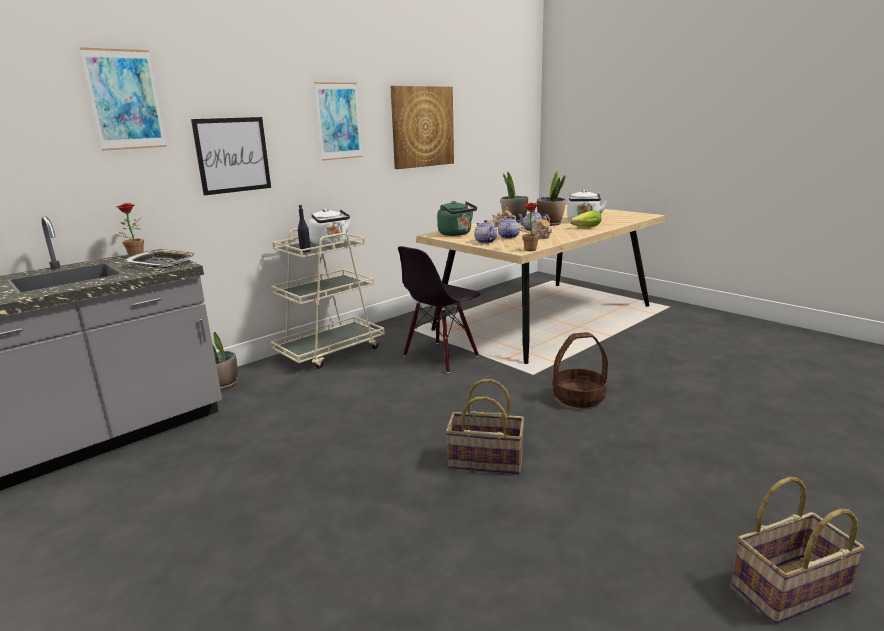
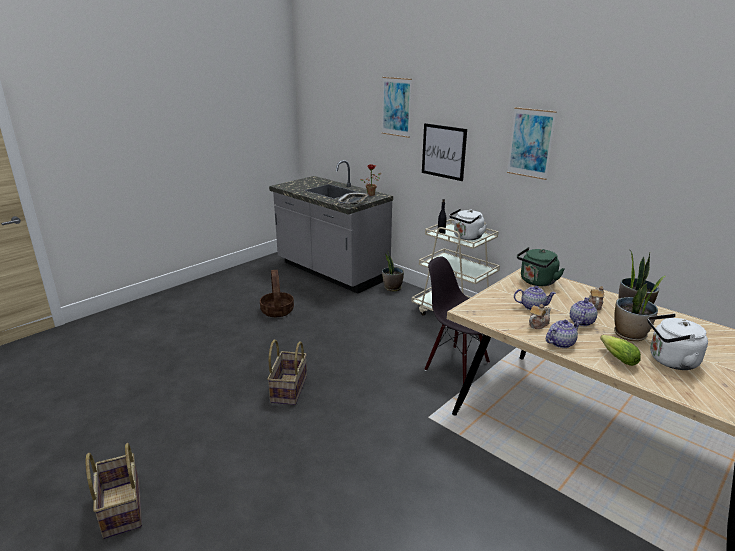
camera: 85 degrees right, 5 degrees up
picture [391,86,454,169] -> none
teapot [474,220,497,244] -> teapot moved to [546,320,581,348]
potted plant [517,203,540,251] -> none
basket [553,332,608,408] -> basket moved to [260,270,294,317]

